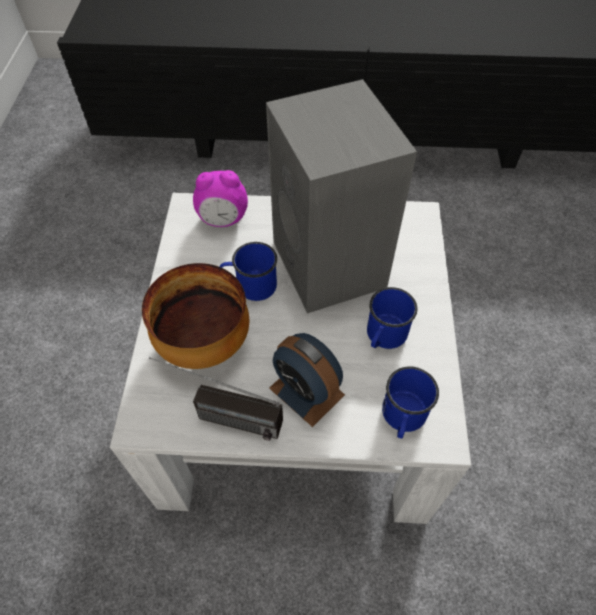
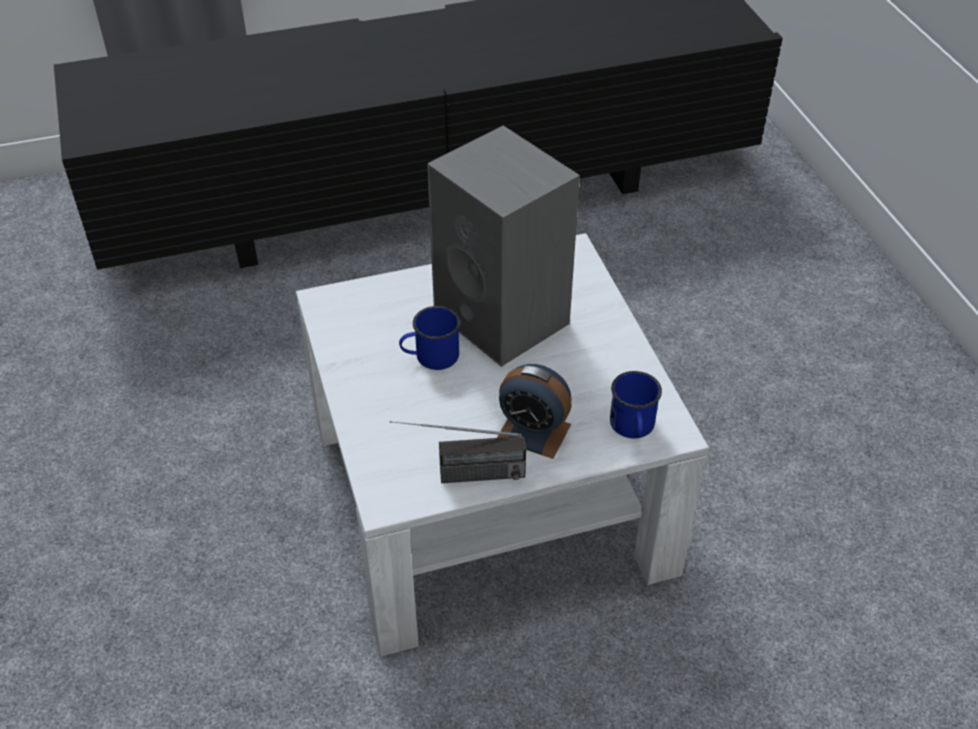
camera: 20 degrees left, 10 degrees down
bowl [142,263,249,369] -> none
alarm clock [193,170,248,227] -> none
blue mug [367,287,417,349] -> none

